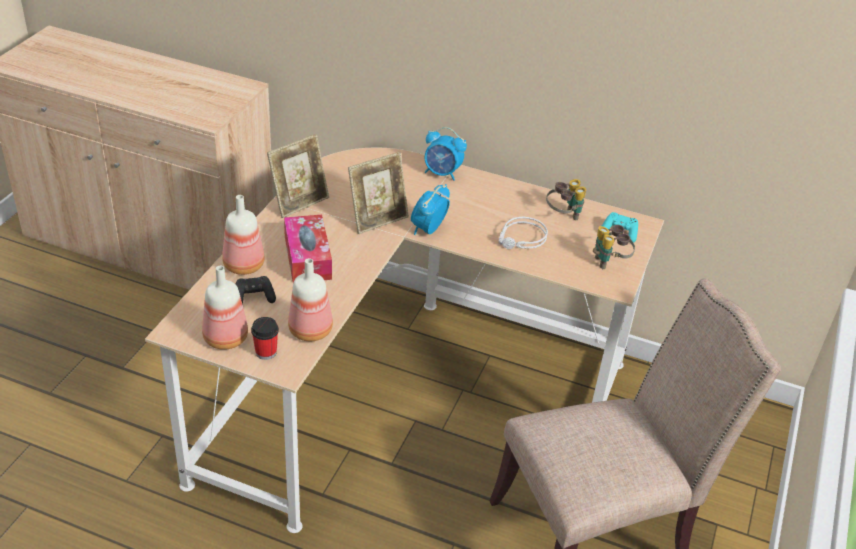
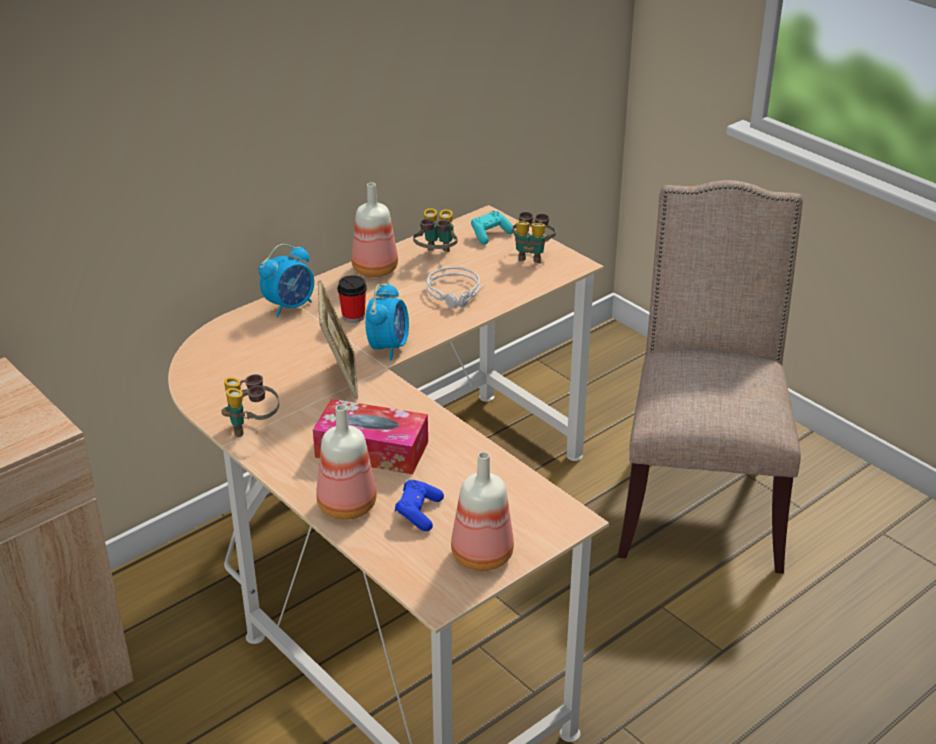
camera: 60 degrees left, 5 degrees down
black game controller [235,276,276,304] -> blue game controller [395,480,444,531]
cup [251,317,279,360] -> cup moved to [337,275,367,323]
picture frame [267,134,329,218] -> binoculars [221,374,279,437]
bottle [288,258,333,341] -> bottle moved to [351,182,398,277]
alarm clock [411,184,450,235] -> alarm clock turned 135 degrees counterclockwise [365,282,409,361]

